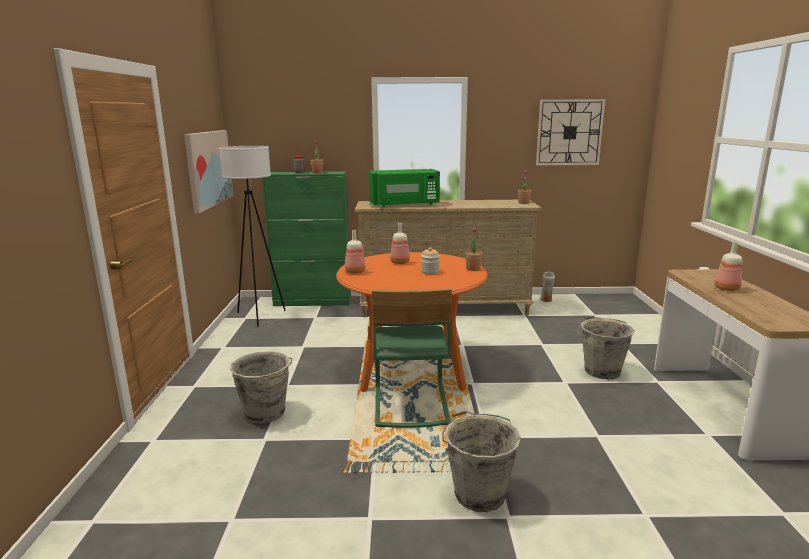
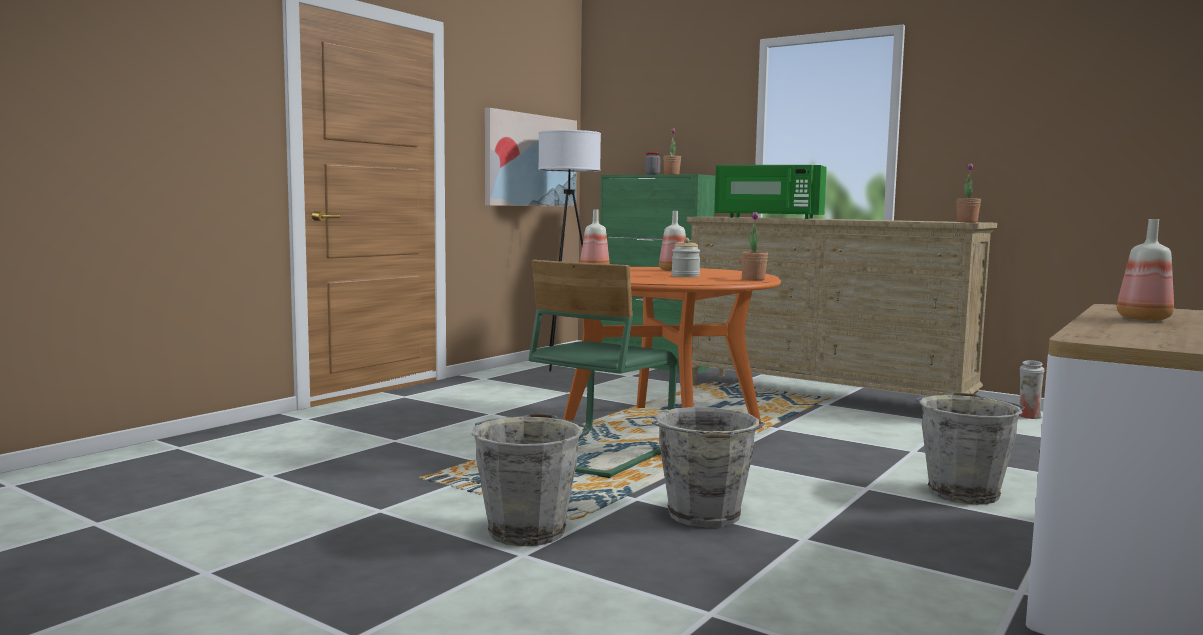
camera: 35 degrees right, 10 degrees down
grey bucket [230,351,292,423] -> grey bucket moved to [652,407,765,528]
wall clock [536,99,605,165] -> none

